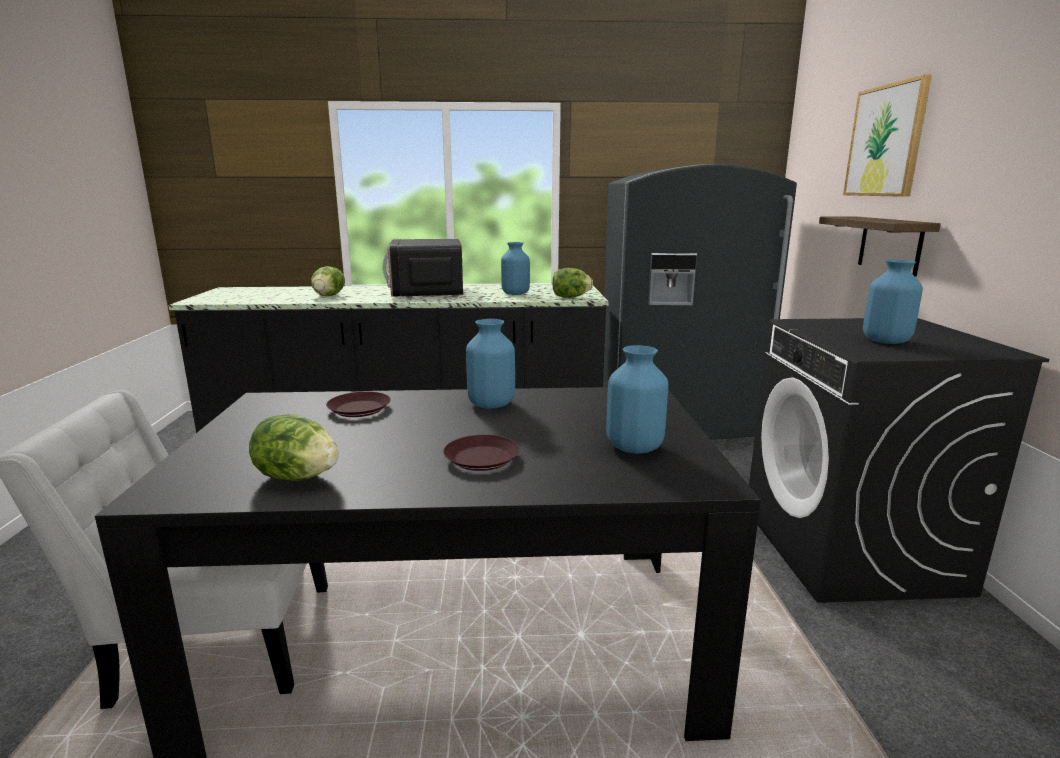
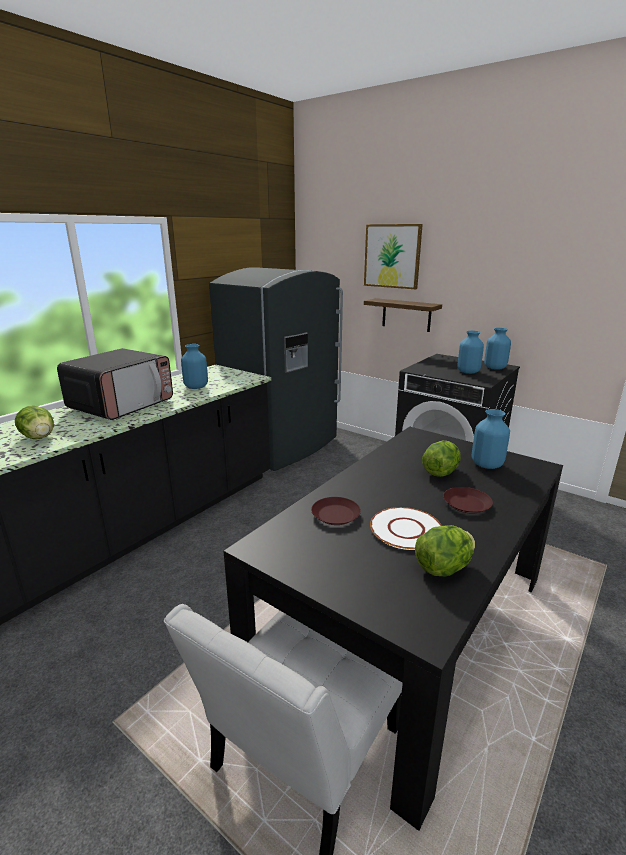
camera: 50 degrees left, 5 degrees up
microwave [383,239,463,298] -> microwave turned 90 degrees counterclockwise [57,348,173,420]
blue vase [466,319,515,409] -> blue vase moved to [484,328,511,370]
lettuce [552,268,593,298] -> lettuce moved to [422,441,461,477]
none -> white plate [370,507,442,550]

